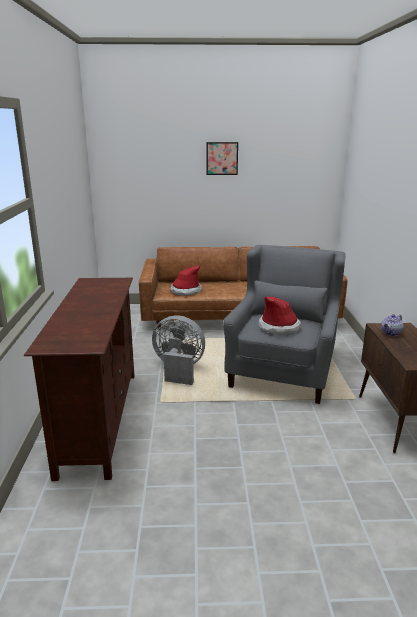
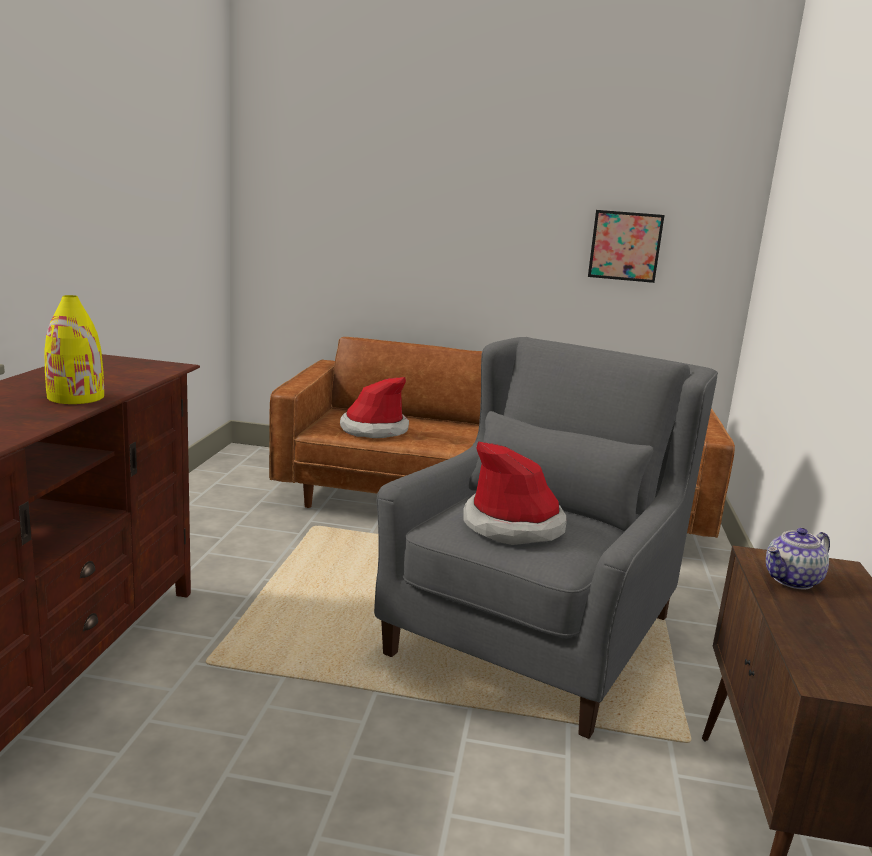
camera: 10 degrees right, 5 degrees down
grey fan [152,315,205,385] -> none
picture [206,142,238,175] -> picture moved to [588,210,664,283]
none -> yellow vase [44,295,104,404]

